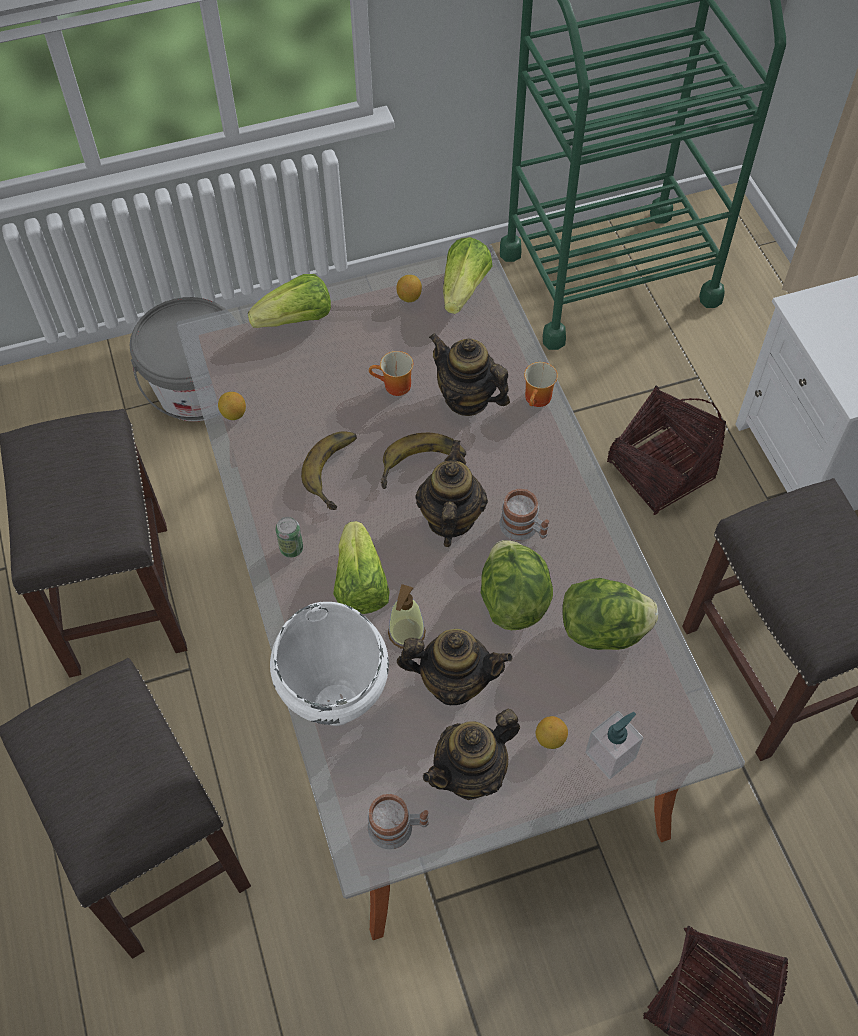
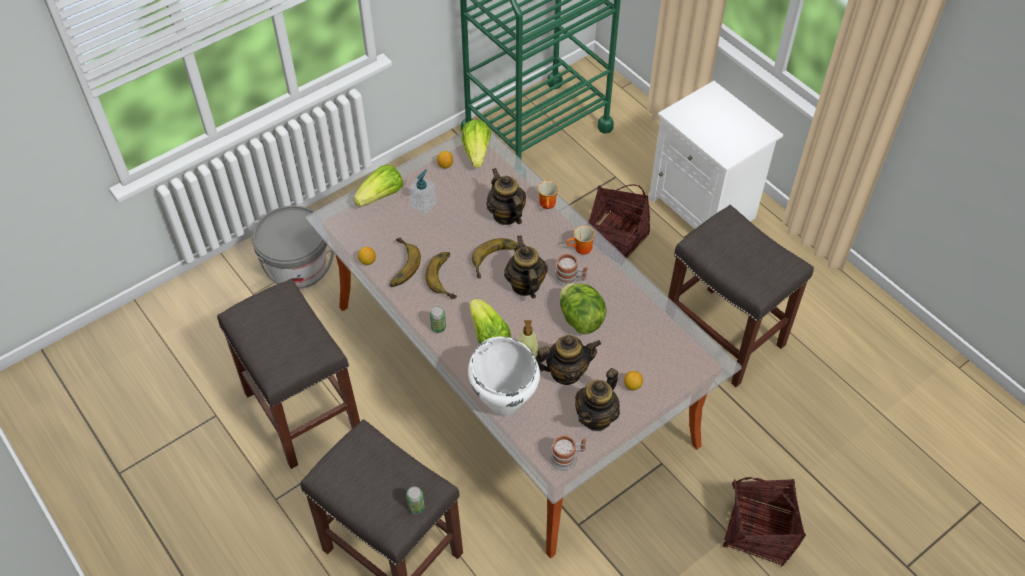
camera: 20 degrees left, 5 degrees down
mug [369,351,413,396] -> mug moved to [567,226,595,255]
teapot [429,333,510,416] -> teapot turned 45 degrees clockwise [486,168,526,225]
lettuce [562,578,658,650] -> none
soap dispenser [585,711,643,779] -> soap dispenser moved to [408,170,436,214]
none -> banana [390,237,421,287]
none -> can [406,486,425,514]

